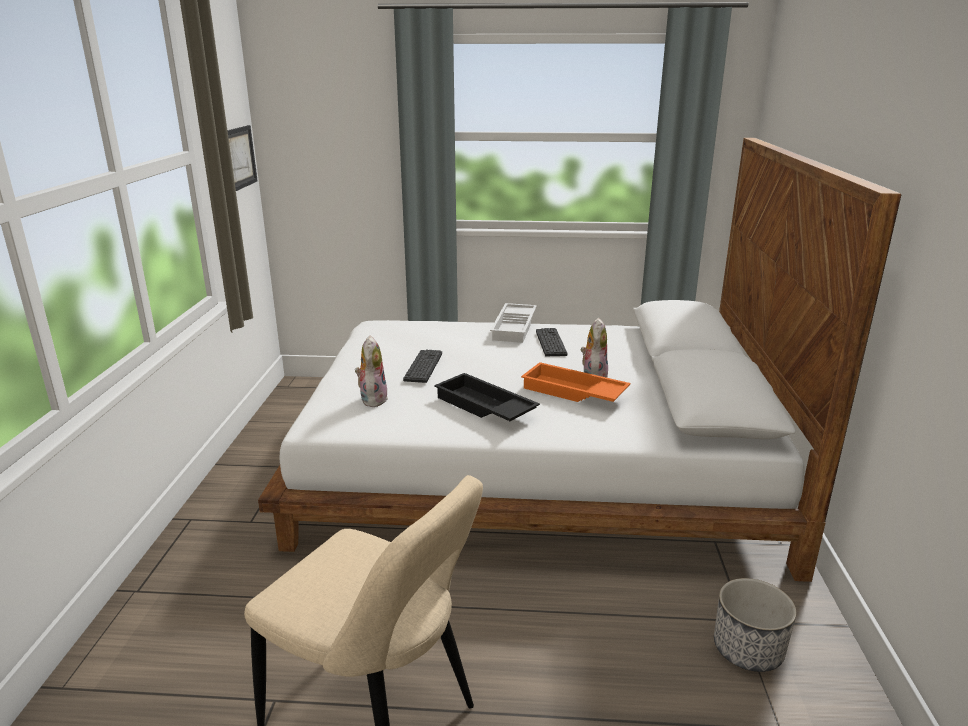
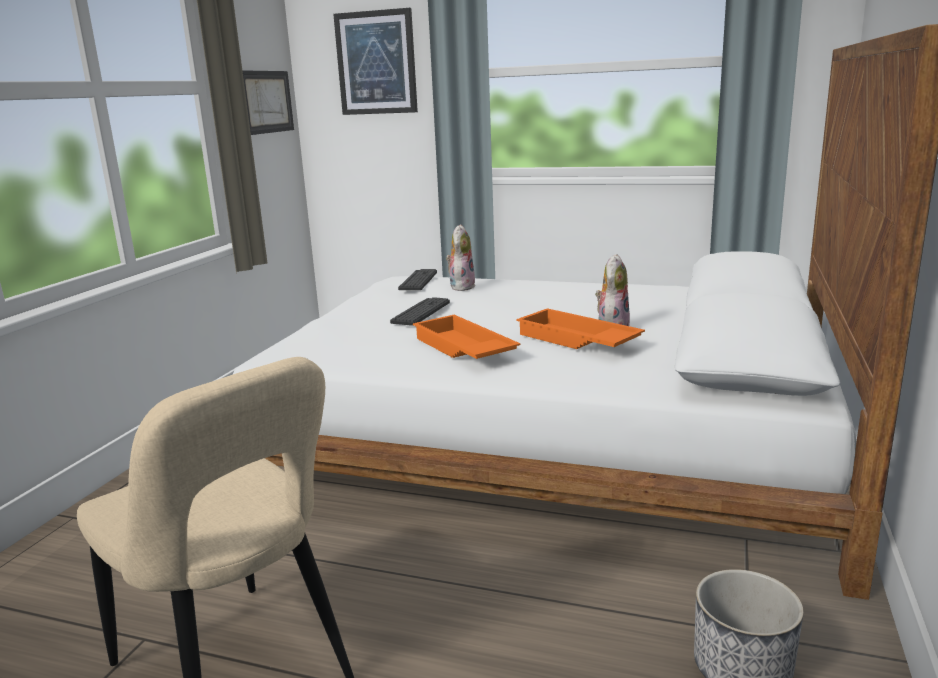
camera: 15 degrees right, 5 degrees down
plush toy [355,336,388,407] -> plush toy moved to [446,224,475,291]
black tray [434,373,540,421] -> orange tray [413,315,521,359]
white tray [490,303,537,343] -> none
keyboard [536,328,567,356] -> keyboard moved to [398,269,437,290]
none -> picture [333,8,418,115]

